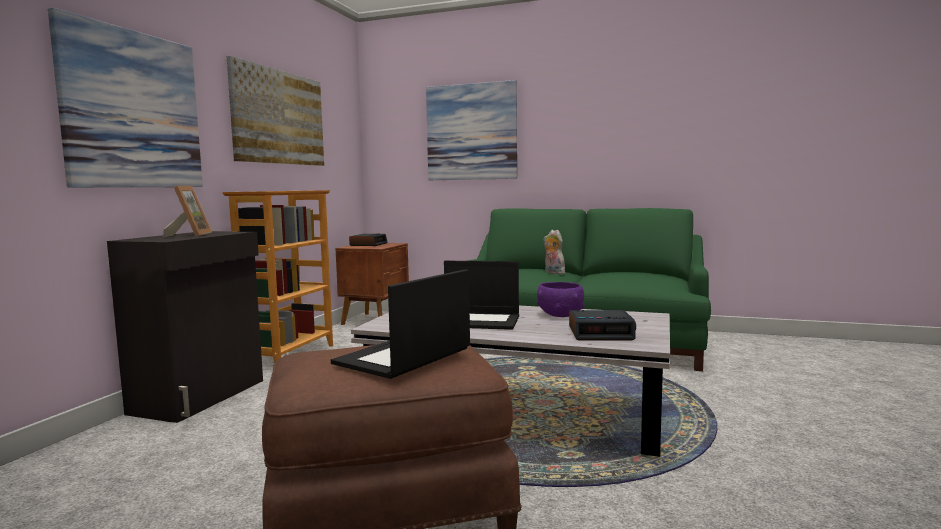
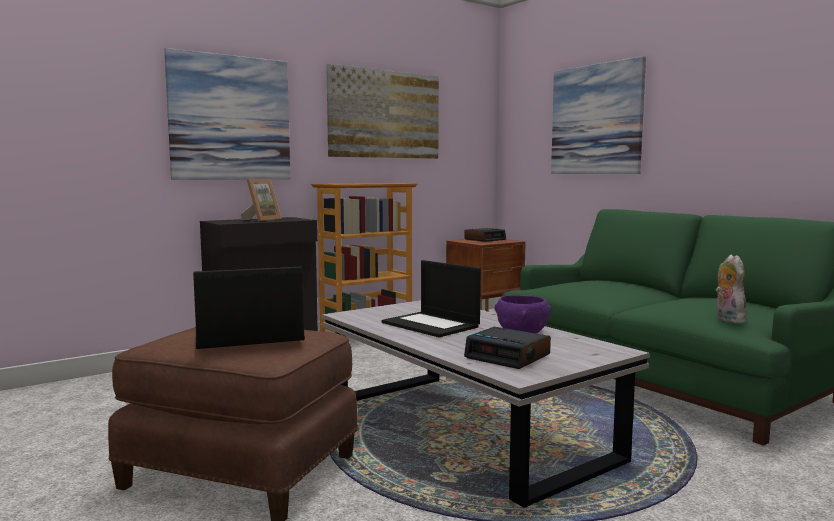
camera: 35 degrees right, 0 degrees up
plush toy [543,230,565,274] -> plush toy moved to [715,255,749,324]

